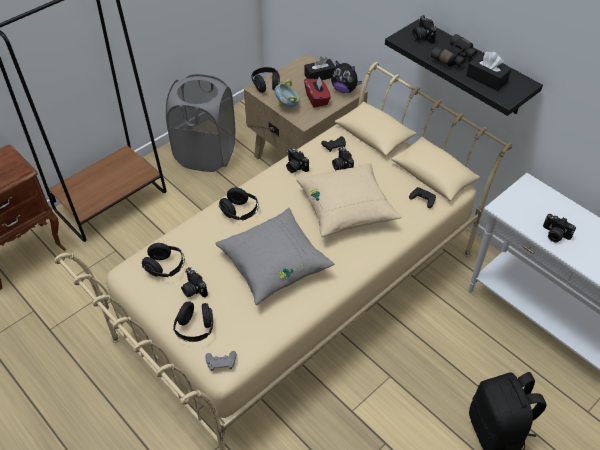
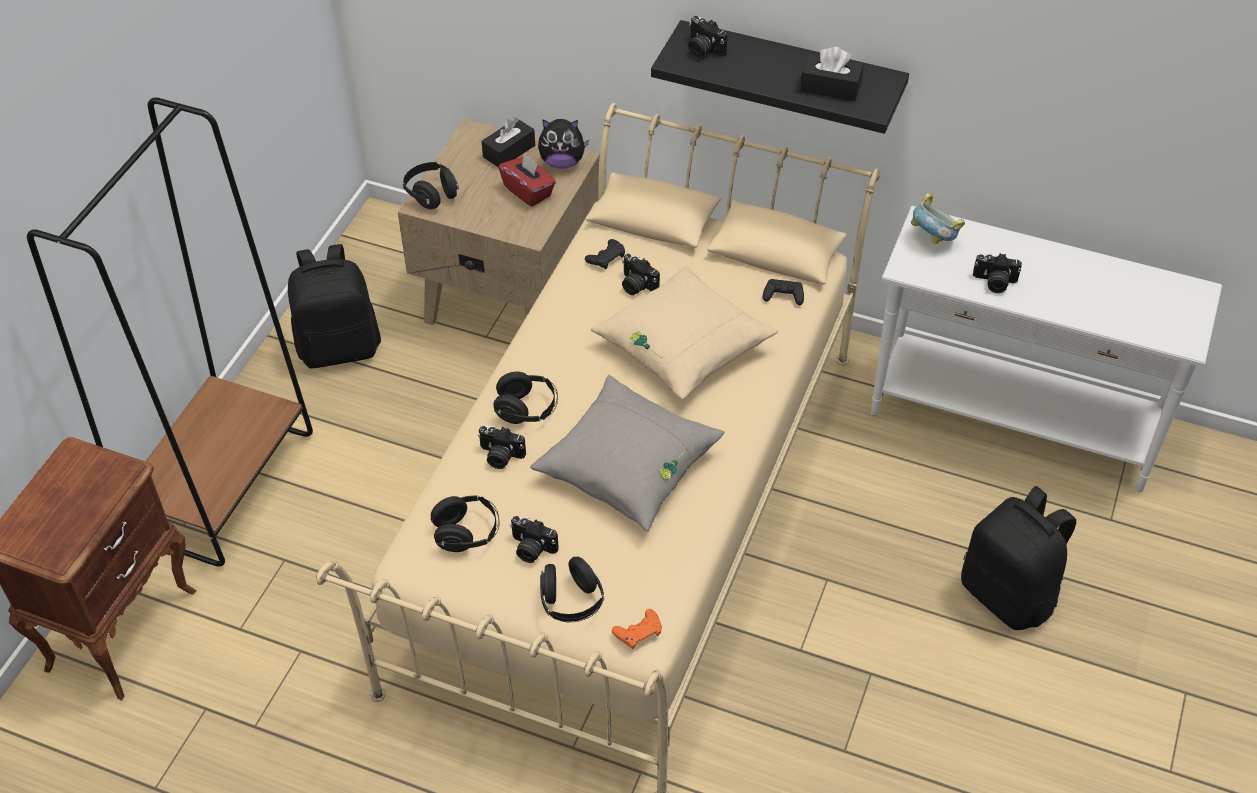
camera: 25 degrees left, 0 degrees up
grey laundry basket [166,74,235,172] -> black backpack [288,244,381,368]
grey game controller [205,351,236,371] -> orange game controller [612,609,662,649]
bowl [274,79,299,107] -> bowl moved to [911,193,965,244]
camera [286,148,309,173] -> camera moved to [478,426,526,469]
black binoculars [431,34,477,67] -> none

